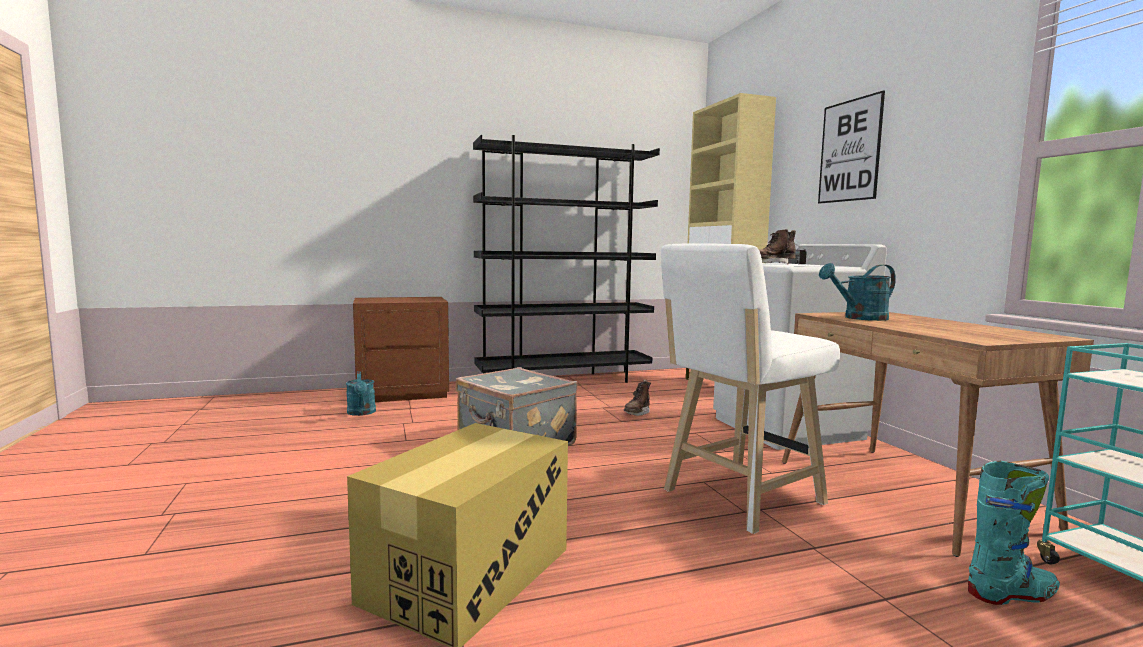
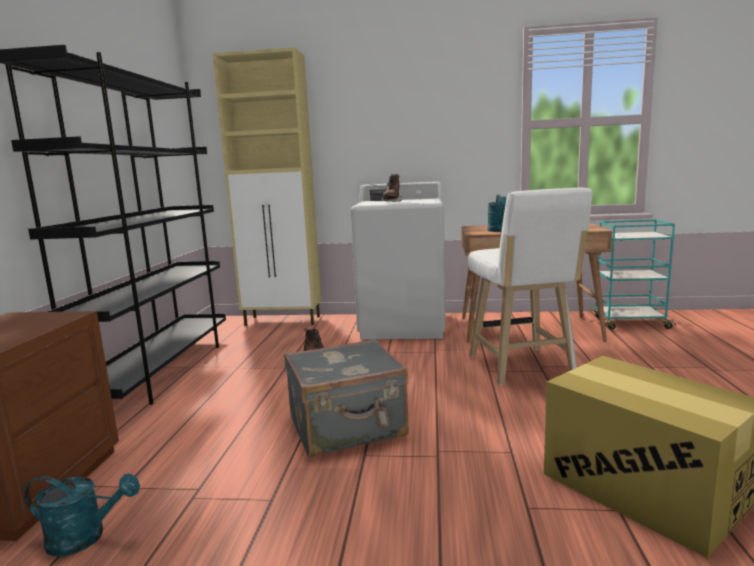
camera: 65 degrees left, 5 degrees up
picture [818,90,885,204] -> none
turquoise boot [968,461,1060,605] -> none

